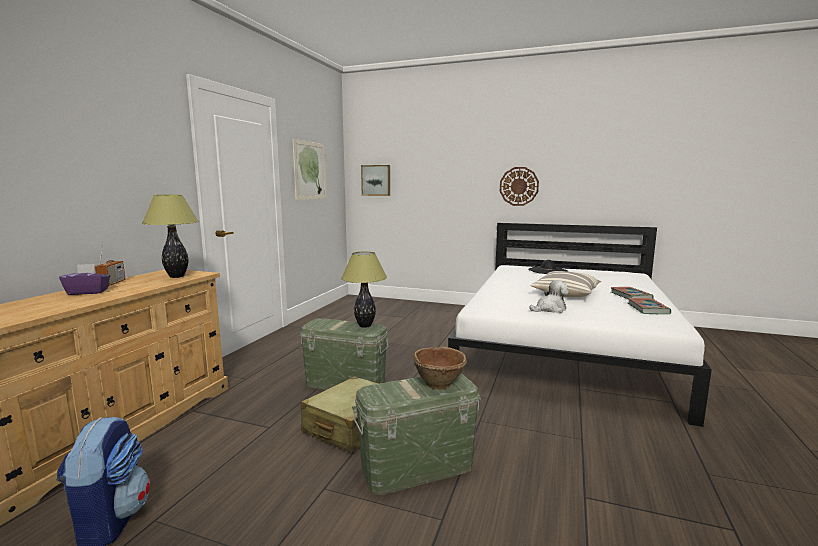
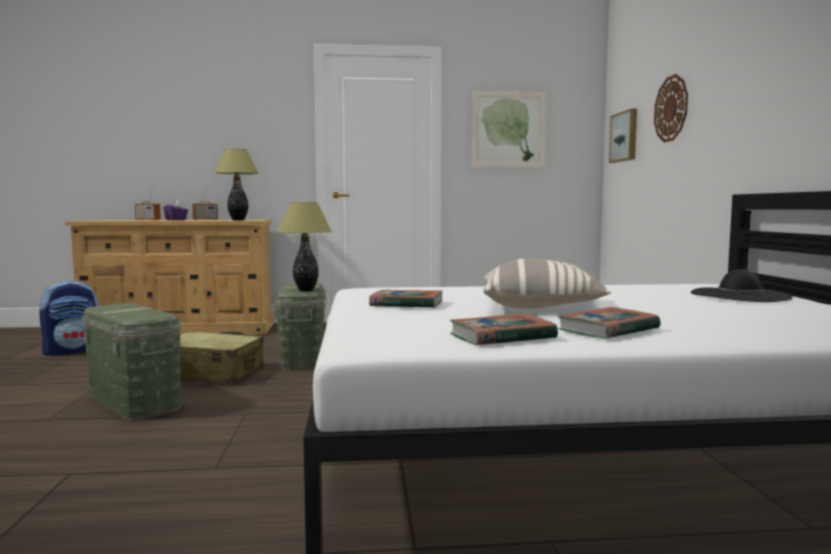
camera: 65 degrees right, 5 degrees down
brown bowl [413,347,467,390] -> none
wall clock [500,167,539,206] -> wall clock moved to [654,74,688,142]
plush toy [529,280,569,313] -> book [369,290,443,308]
none -> radio [135,185,161,220]

